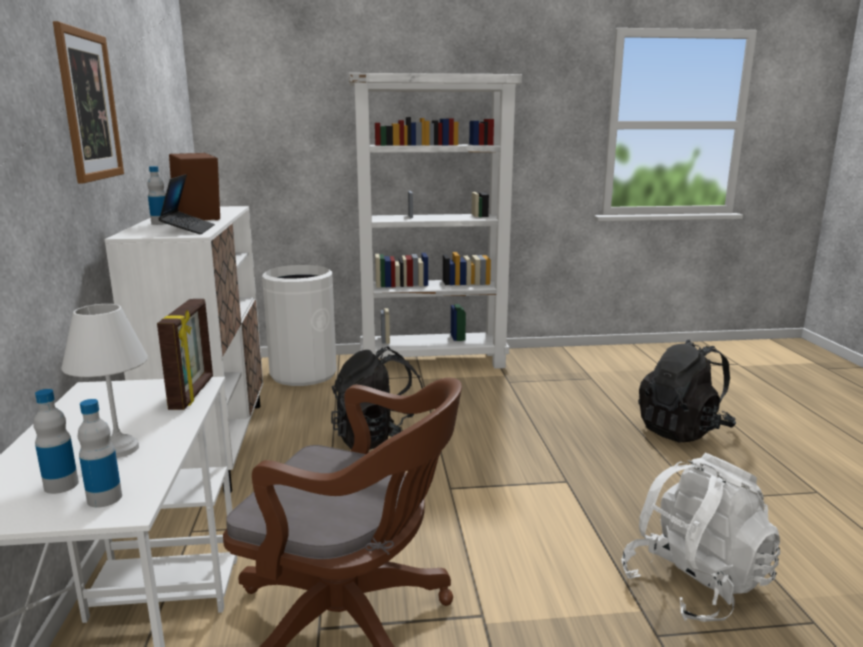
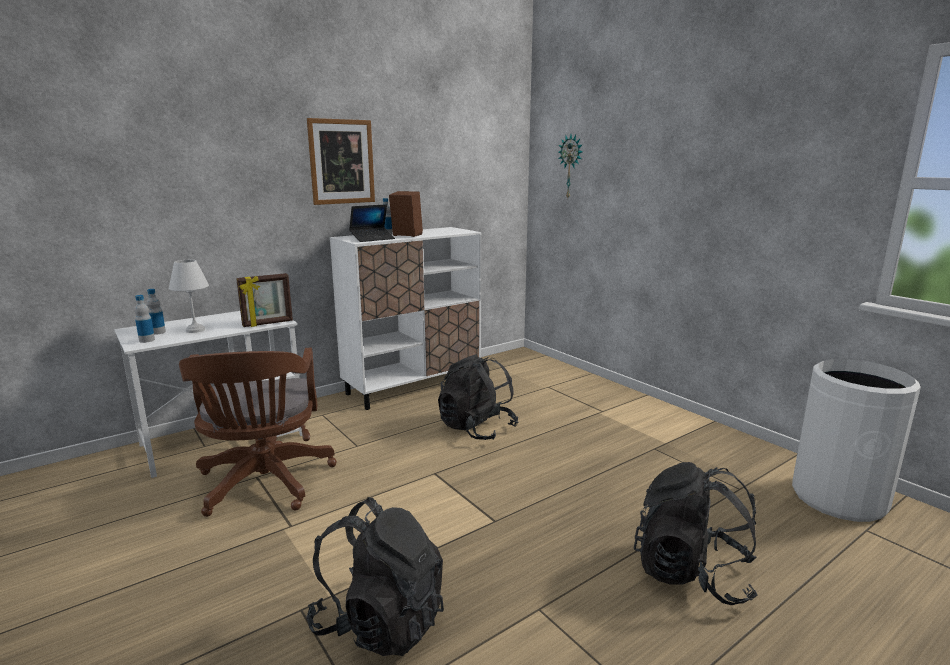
camera: 60 degrees right, 0 degrees up
white trash can [262,265,337,386] -> white trash can moved to [792,359,921,522]
white bookcase [349,73,522,369] -> none
white backpack [621,453,780,622] -> black backpack [306,497,444,656]
none -> wall clock [558,135,582,198]

